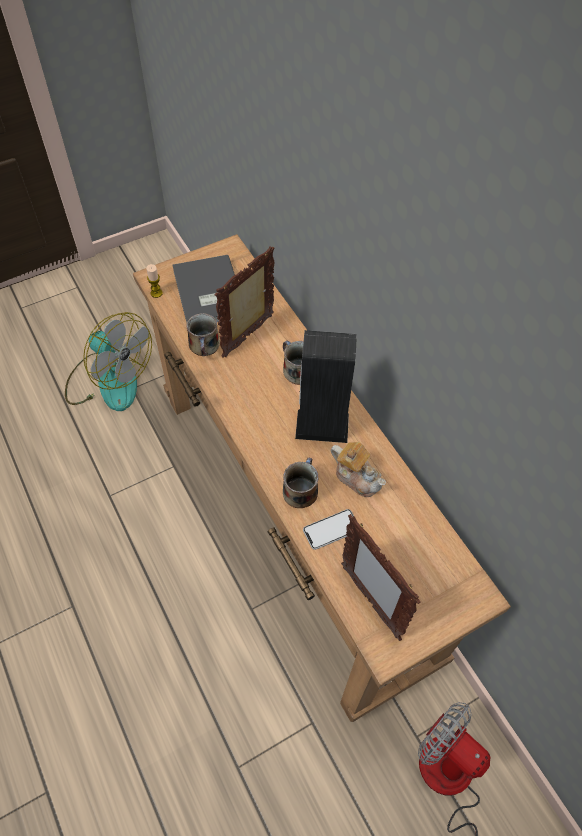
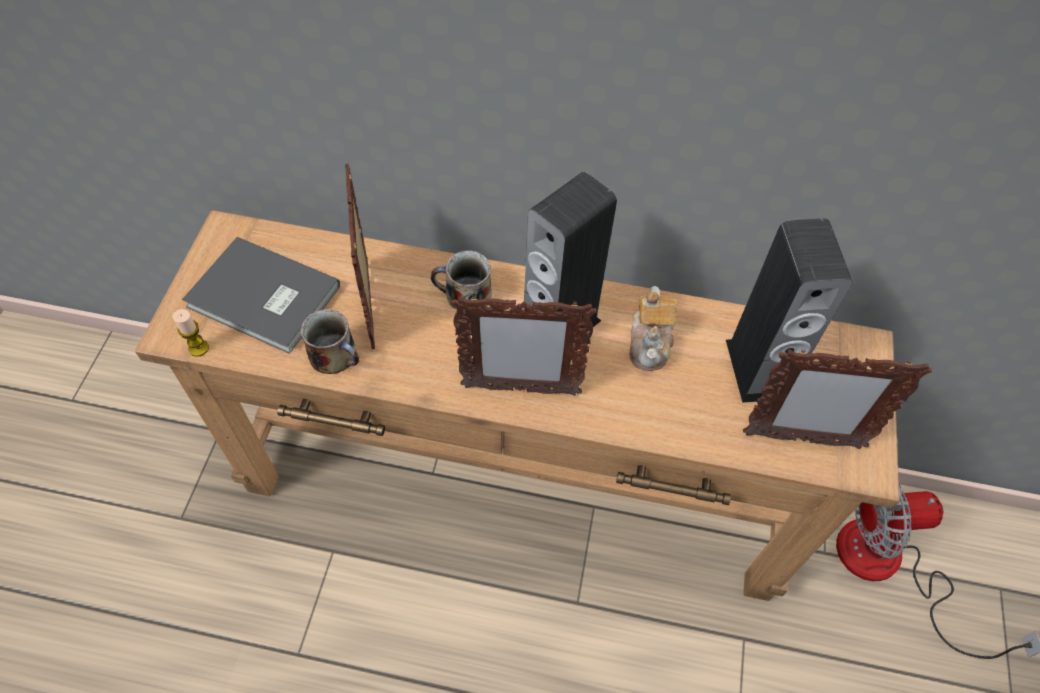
camera: 50 degrees left, 0 degrees up
fan [65,312,152,411] -> none
mug [283,457,319,508] -> none
phone [303,509,354,550] -> none
teapot [331,442,386,497] -> teapot turned 105 degrees clockwise [629,286,677,371]
none -> picture frame [451,295,597,396]
none -> speaker [726,218,853,403]

